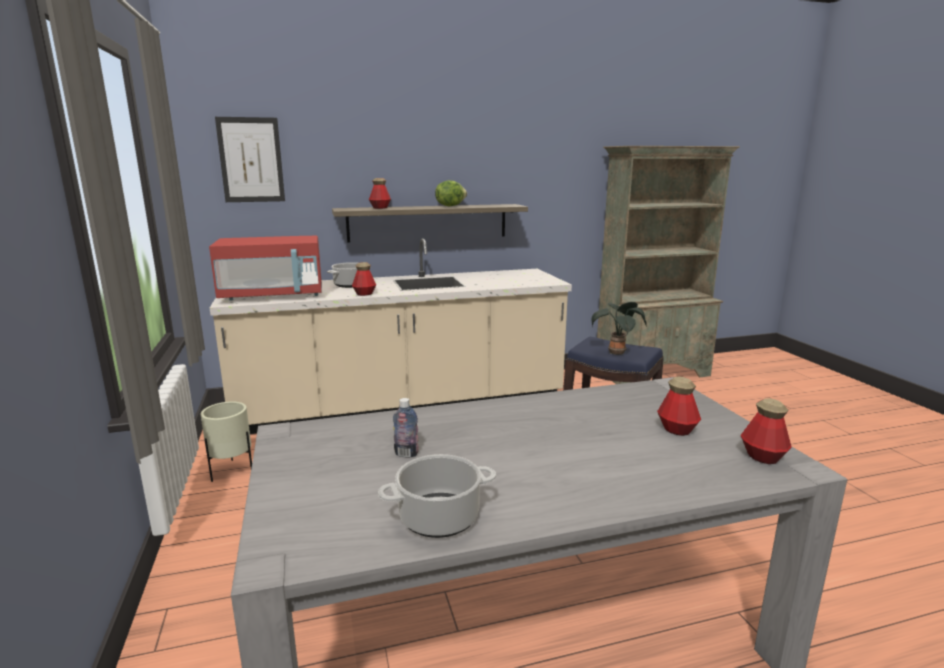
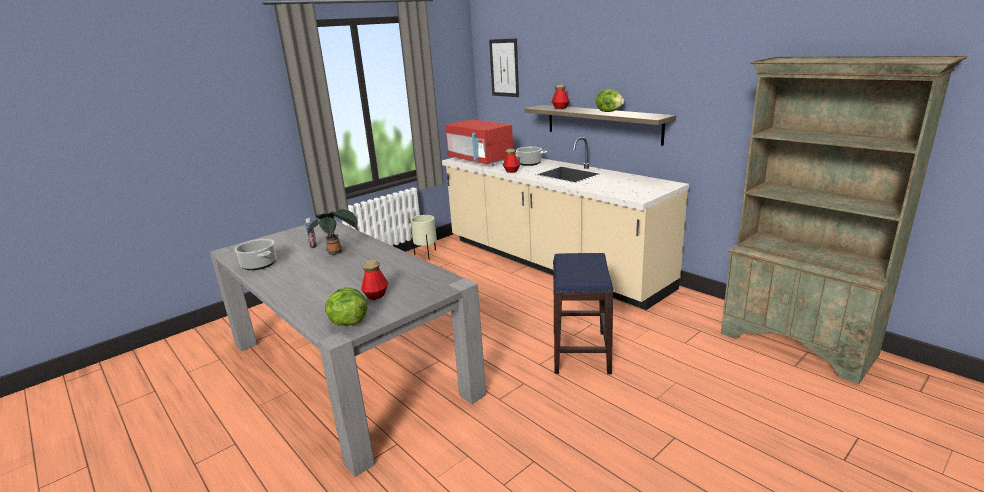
camera: 65 degrees right, 5 degrees up
potted plant [591,302,647,355] -> potted plant moved to [308,209,358,255]
bottle [740,398,792,464] -> lettuce [325,287,367,326]

